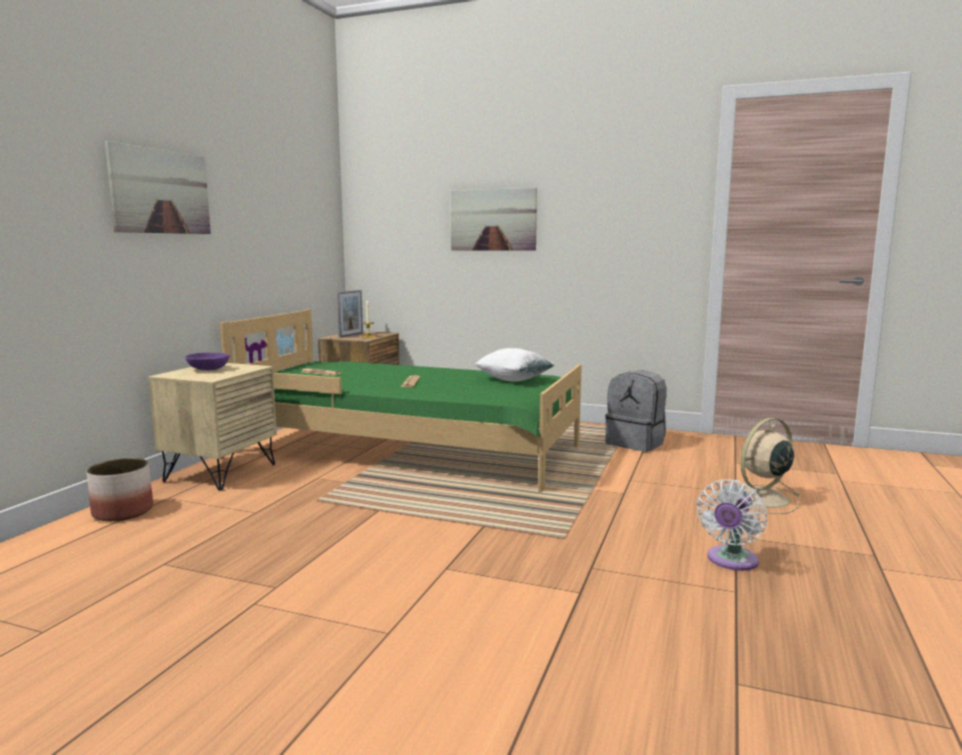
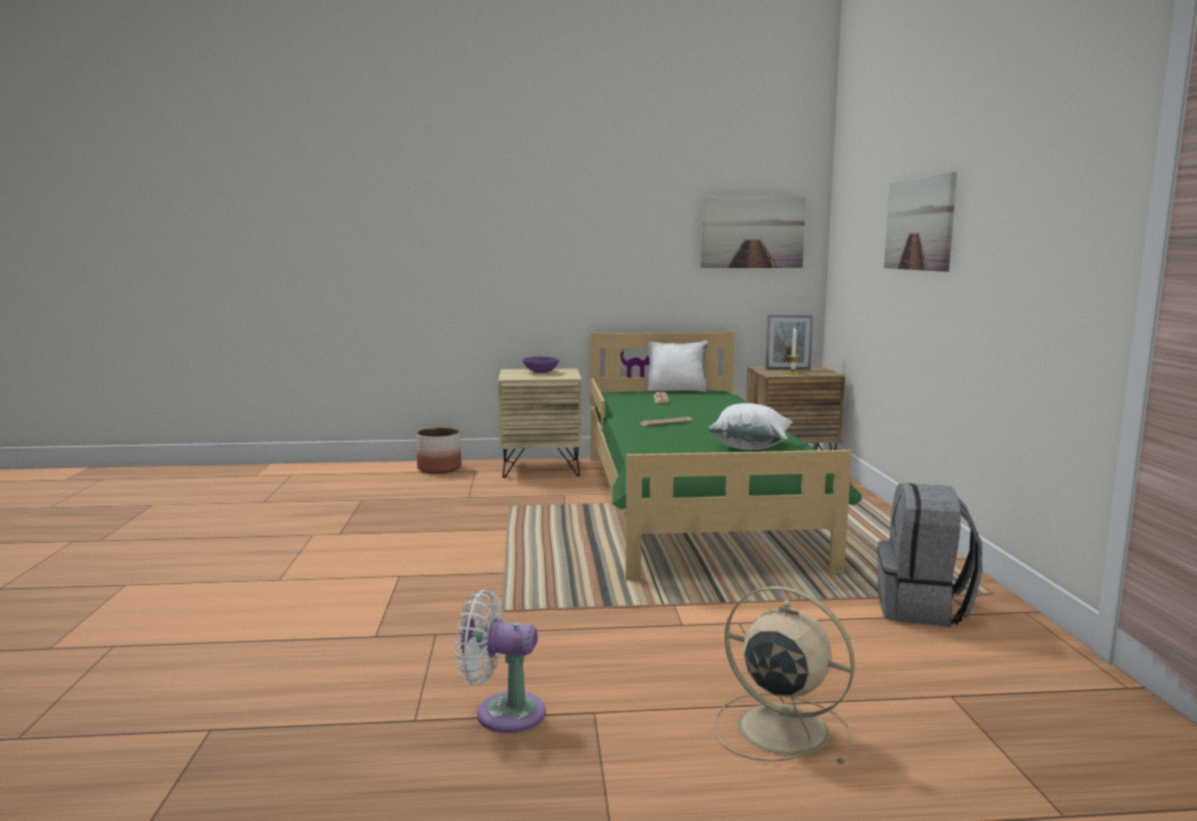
camera: 65 degrees right, 0 degrees up
picture [105,141,211,234] -> picture moved to [701,197,806,268]
none -> white pillow [648,340,708,392]

